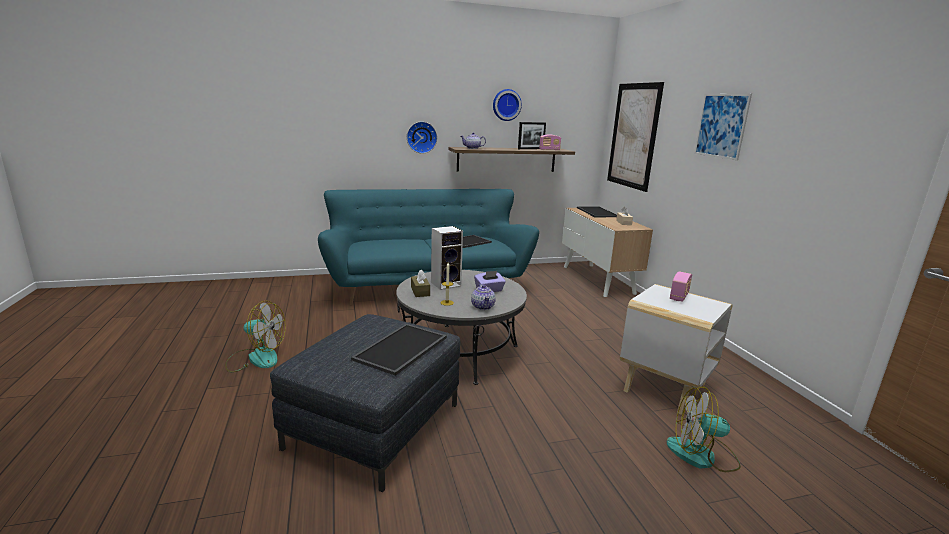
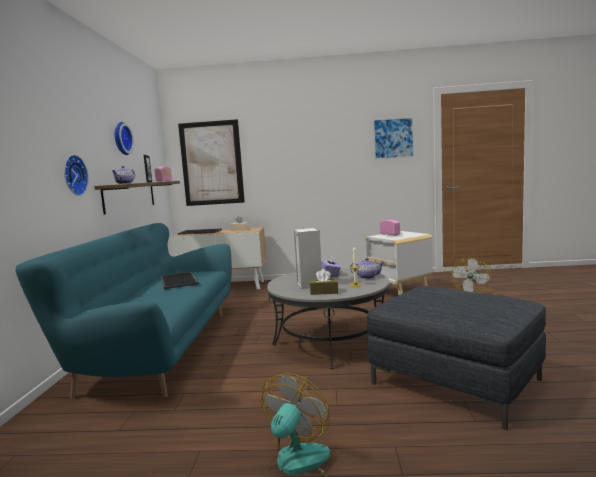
camera: 70 degrees left, 10 degrees down
tray [351,324,447,376] -> none
picture [694,93,752,160] -> picture moved to [373,116,414,160]

